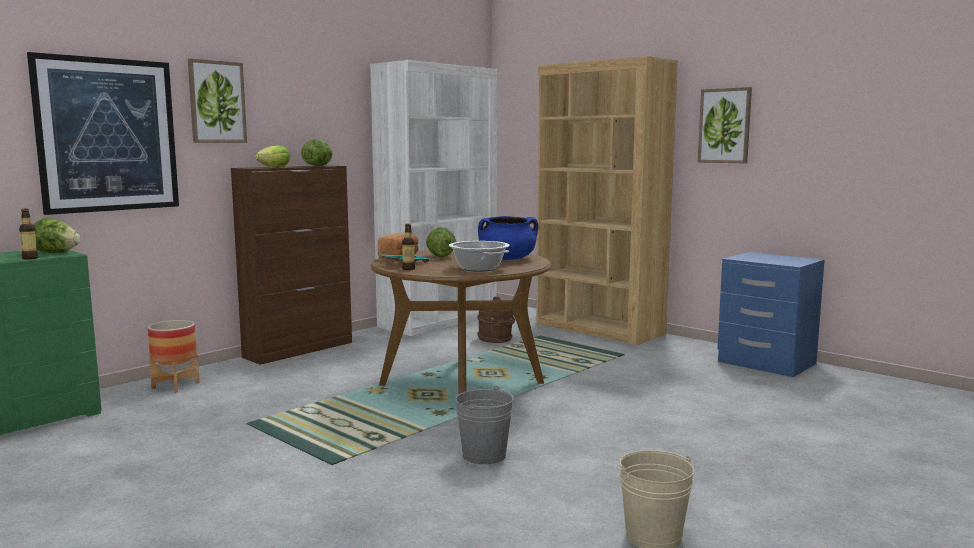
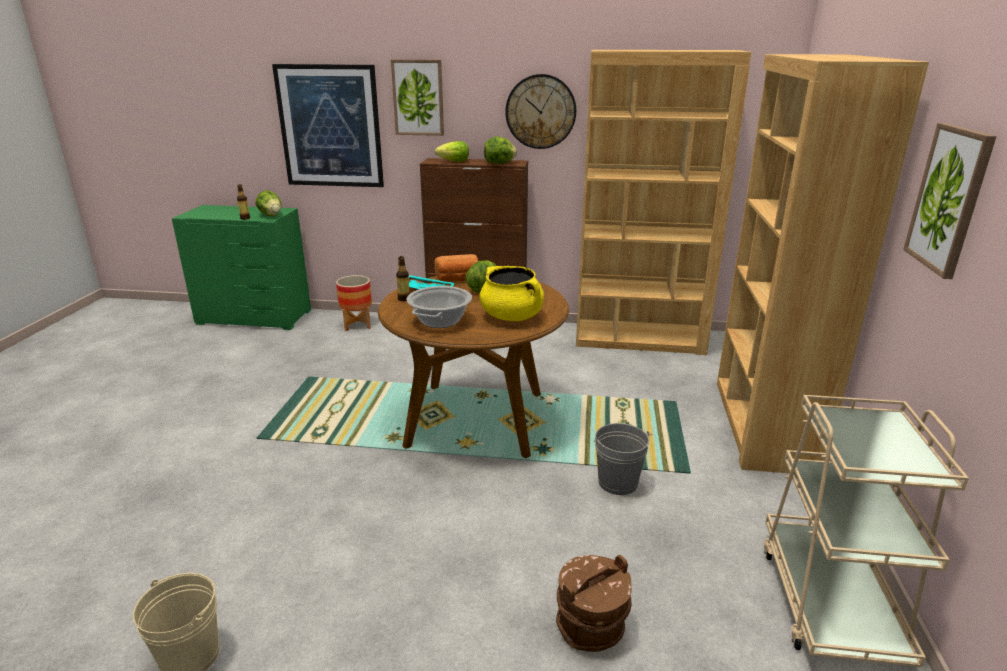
camera: 55 degrees right, 15 degrees up
white bookcase [370,60,497,336] -> brown bookcase [576,50,751,355]
grey bucket [455,385,514,465] -> grey bucket moved to [594,423,652,495]
brown bucket [477,297,515,343] -> brown bucket moved to [556,555,632,652]
blue cooking pot [478,216,538,260] -> yellow cooking pot [479,266,544,321]
blue nightstand [717,252,825,377] -> beige cart [764,395,969,667]
none -> wall clock [505,74,576,149]

